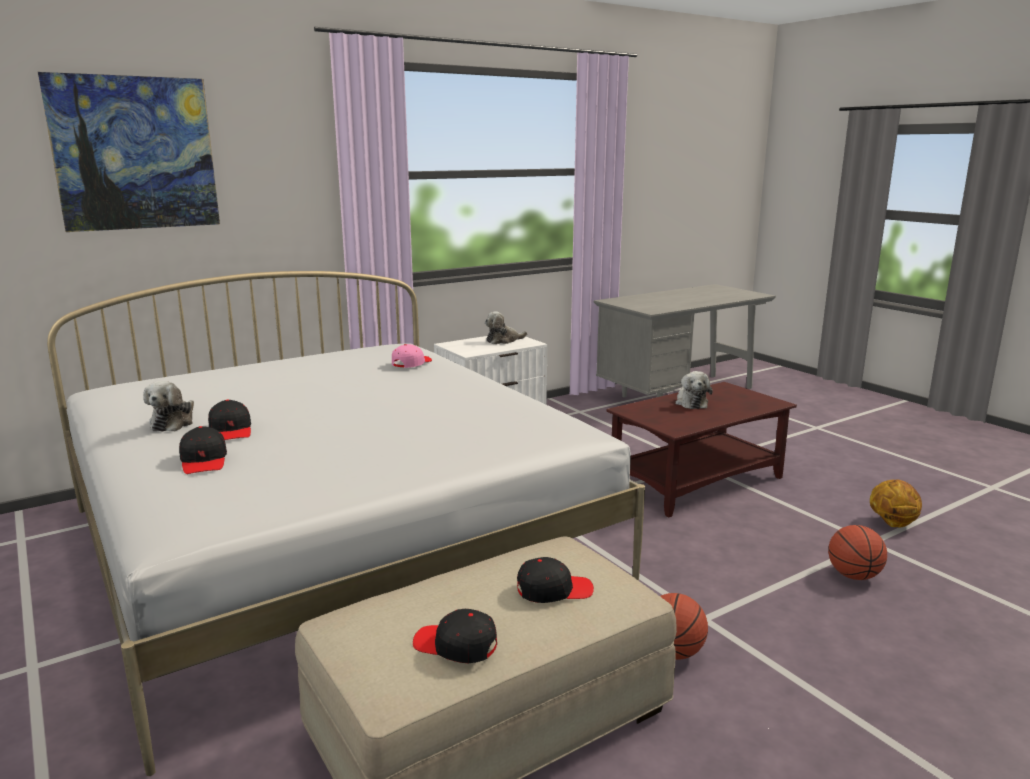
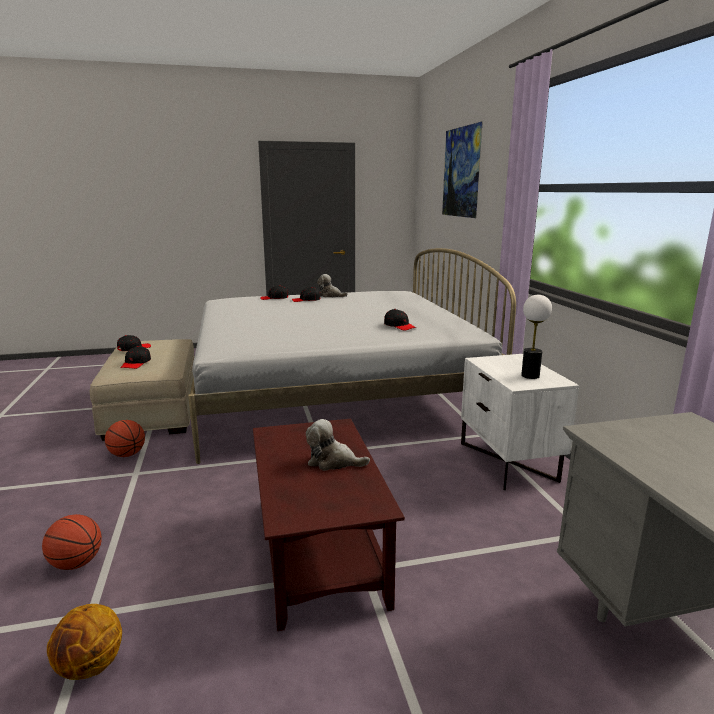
camera: 110 degrees right, 0 degrees up
pink cap [392,344,432,368] -> black cap [384,309,416,330]
plush toy [485,311,527,344] -> table lamp [521,295,552,379]

